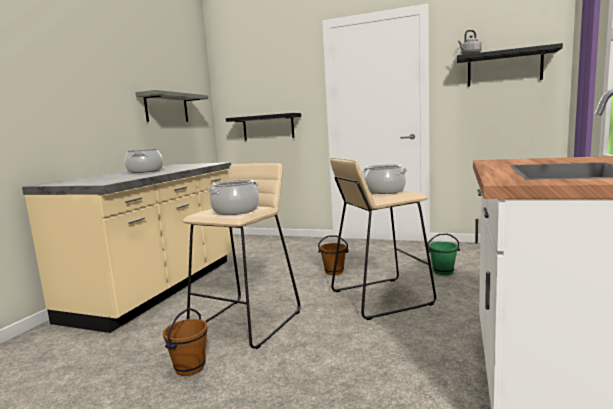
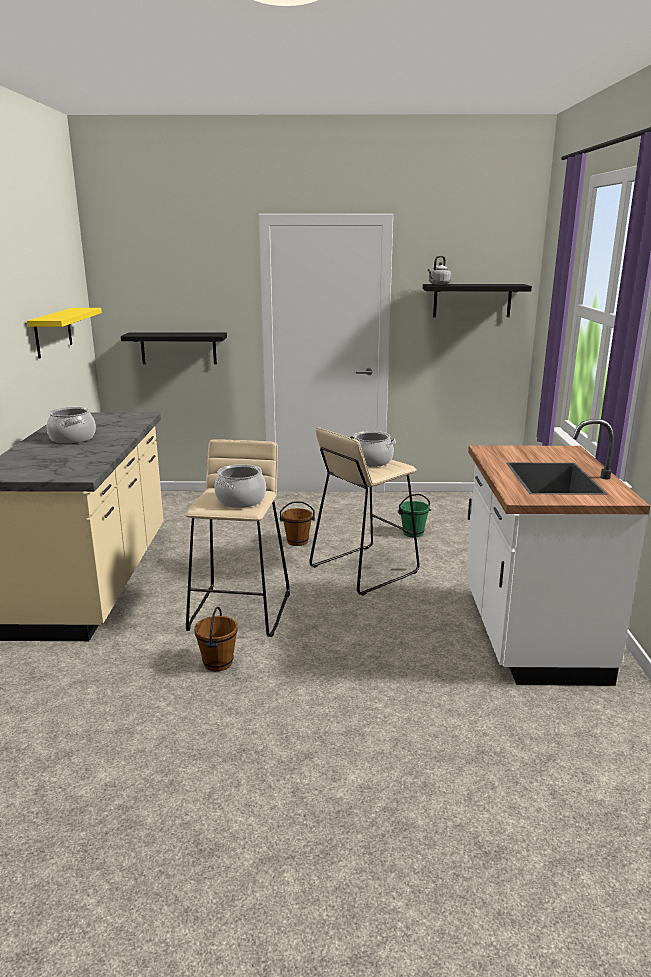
camera: 20 degrees left, 10 degrees up
grey shelf [135,90,208,122] -> yellow shelf [27,308,102,358]

